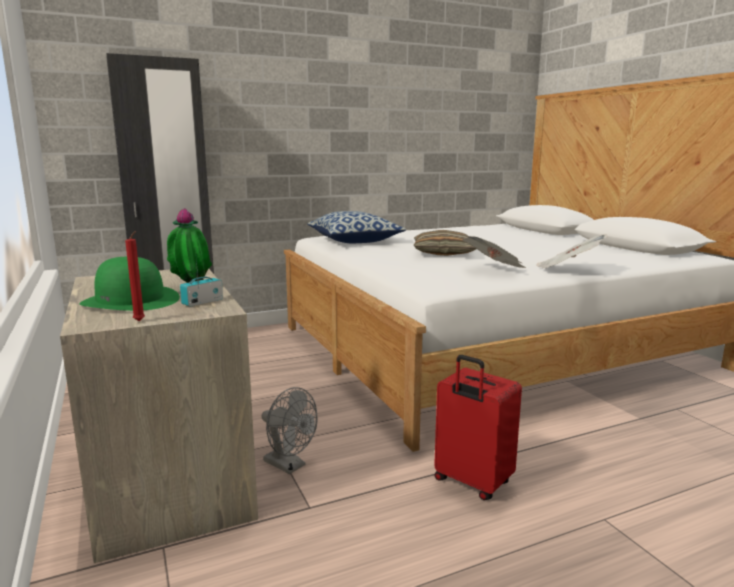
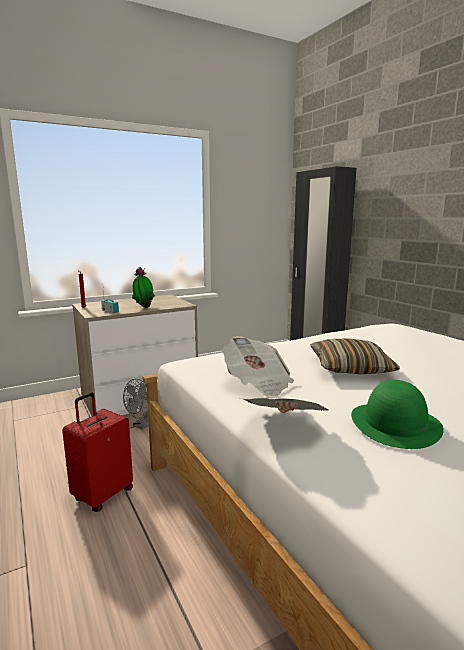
camera: 85 degrees right, 0 degrees up
green hat [79,257,180,311] -> green hat moved to [351,380,444,449]
pillow [307,211,406,243] -> none

